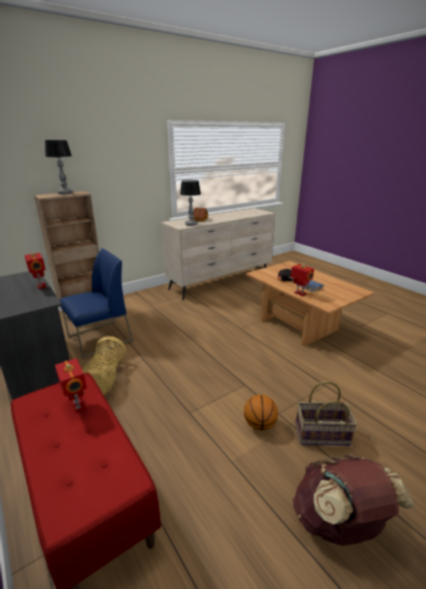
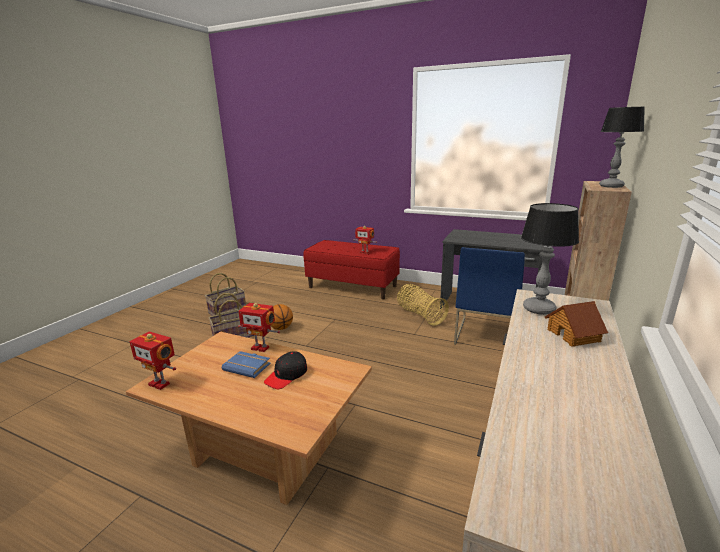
camera: 150 degrees right, 5 degrees down
toy robot [24,253,46,289] -> toy robot moved to [130,332,176,390]
brown backpack [293,454,415,546] -> basket [205,273,246,316]

